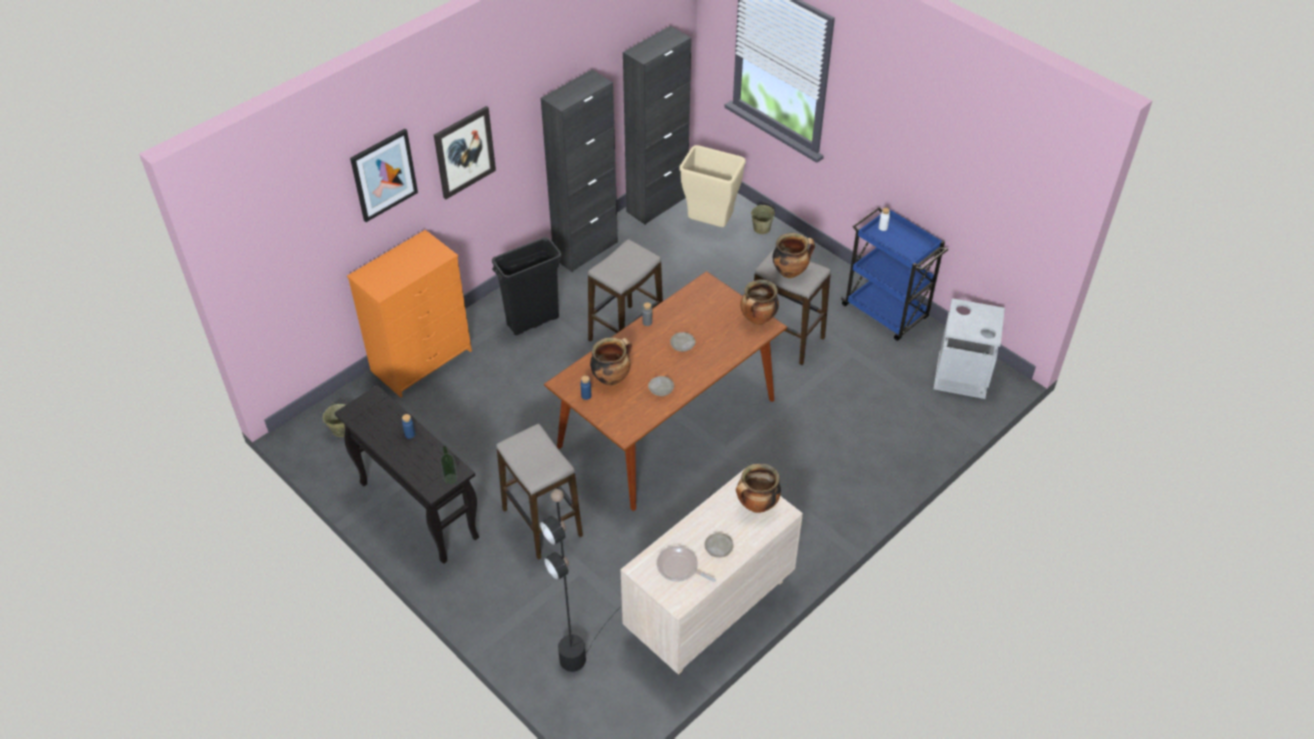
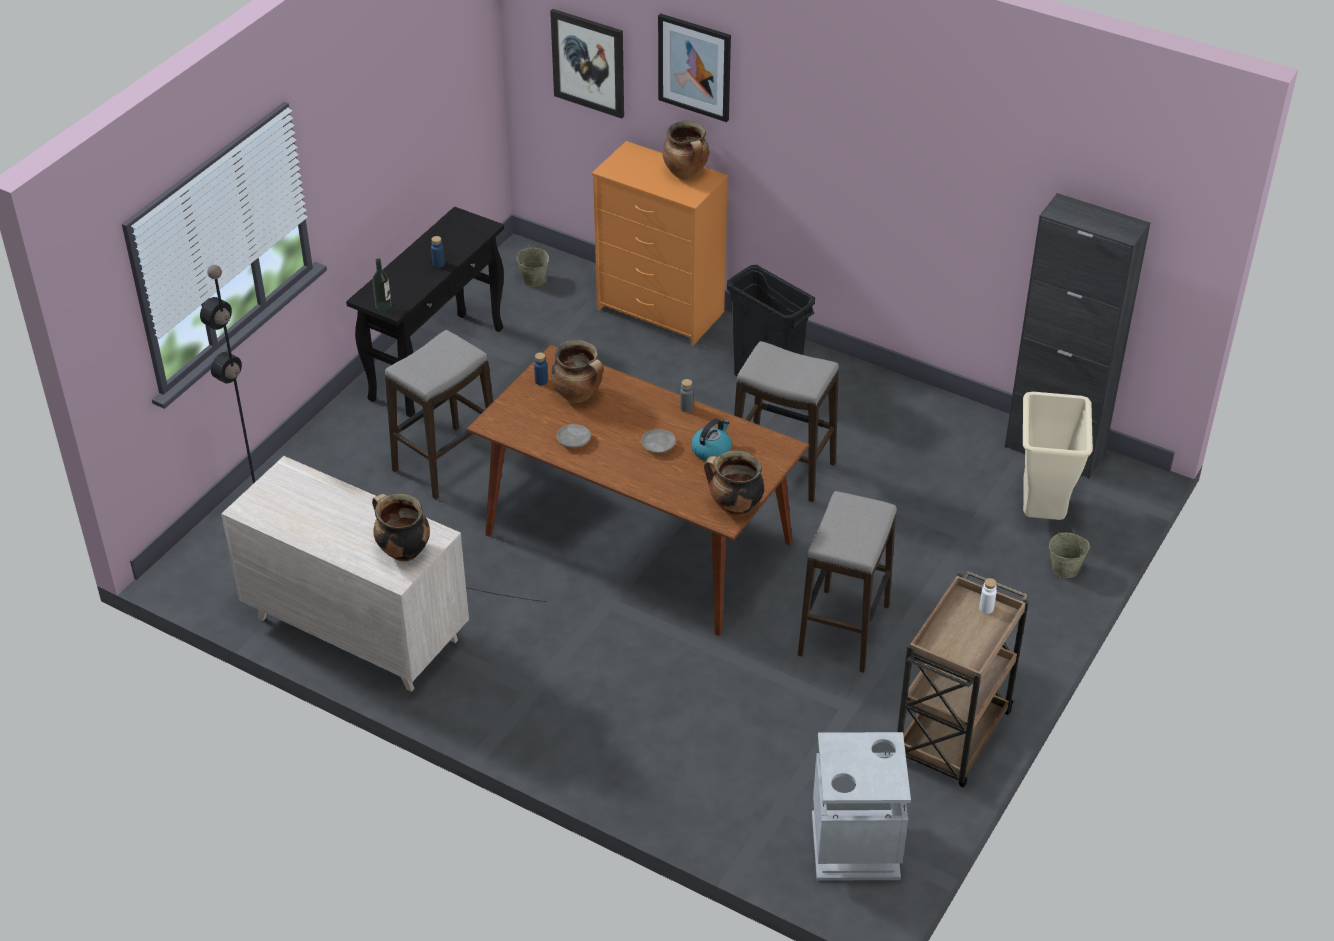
camera: 75 degrees right, 5 degrees down
picture [434,106,496,199] -> picture moved to [550,9,624,119]
black cabinet [541,70,618,272] -> none
frying pan [657,546,716,582] -> none
beige plate [704,533,734,558] -> none
cooking pot [773,233,815,278] -> cooking pot moved to [662,121,709,179]
blue cart [840,207,948,341] -> brown cart [897,571,1029,788]
none -> kettle [691,419,732,461]

